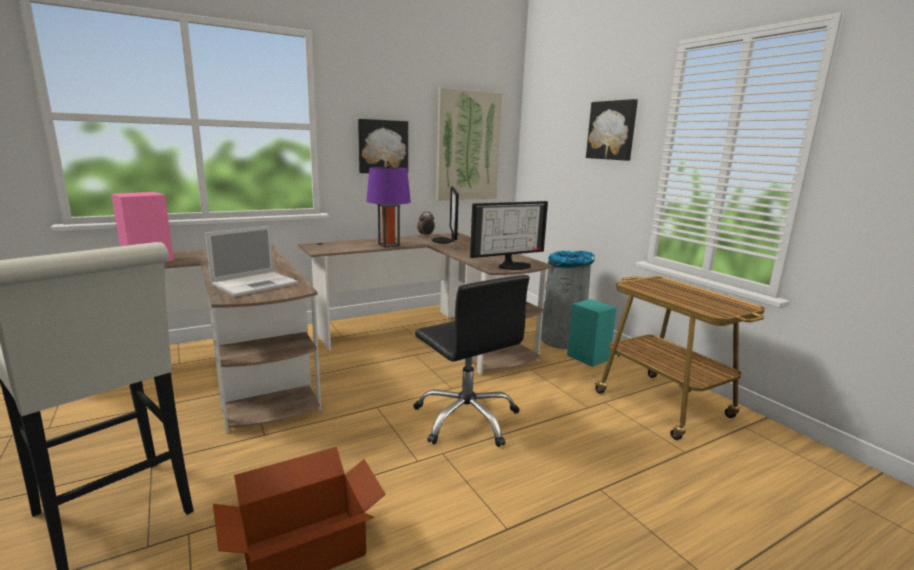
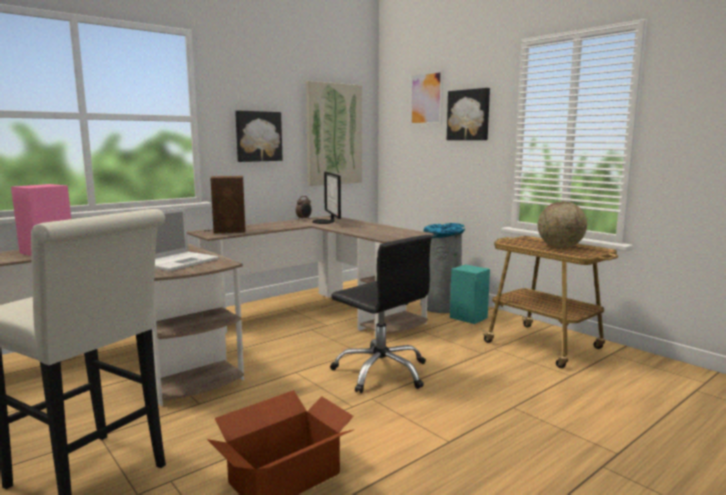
camera: 10 degrees left, 5 degrees down
purple table lamp [366,164,411,248] -> none
monitor [470,201,548,270] -> none
none -> brown speaker [210,176,245,234]
none -> picture [410,70,443,125]
none -> globe [538,201,587,248]

